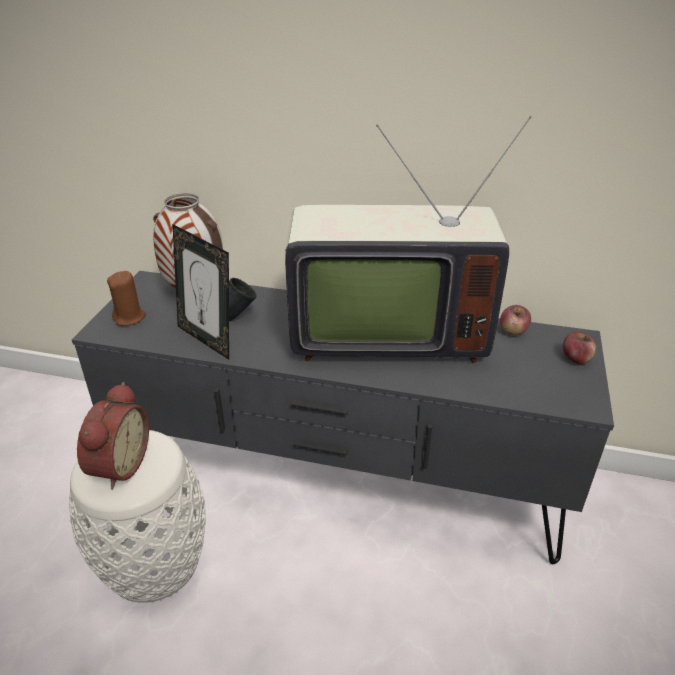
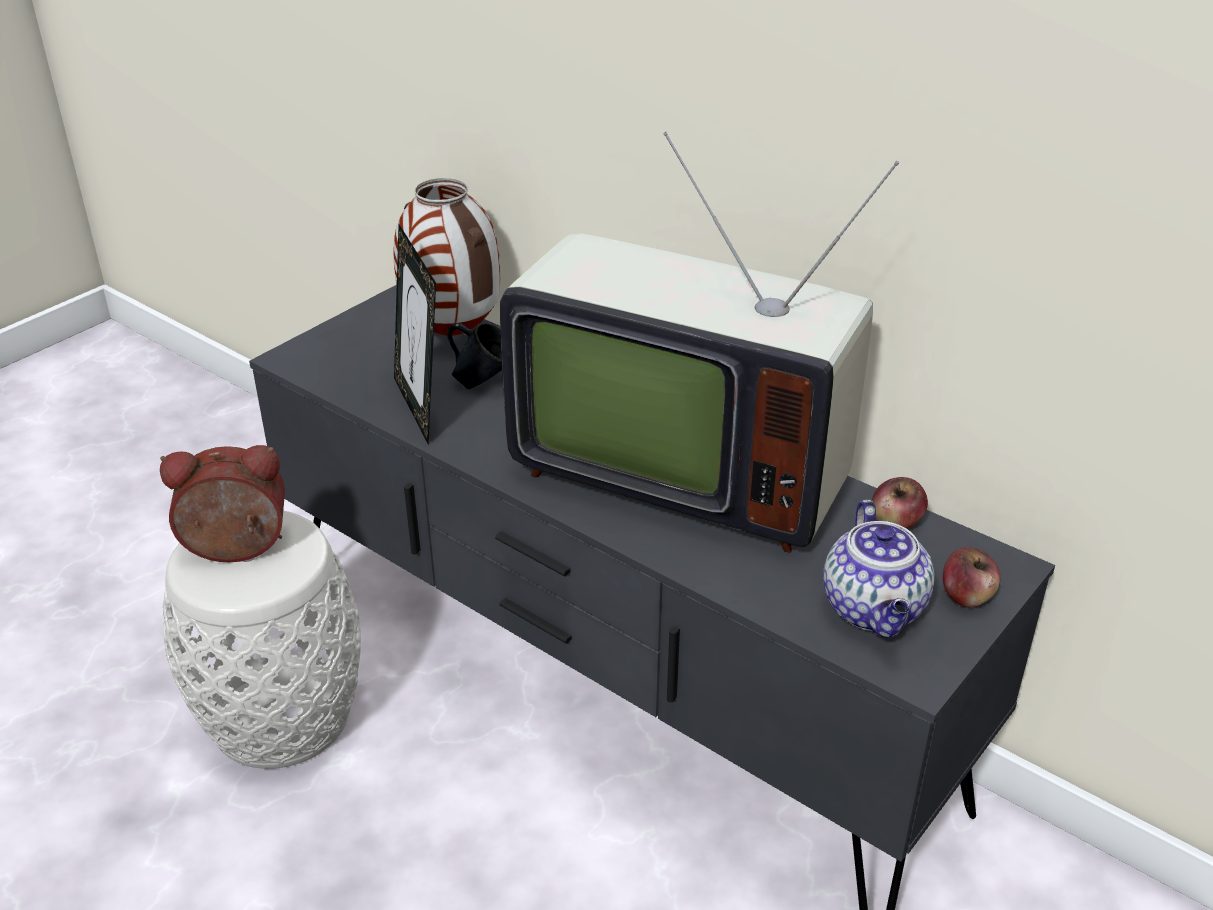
camera: 25 degrees right, 0 degrees up
alarm clock [77,382,149,490] -> alarm clock turned 135 degrees counterclockwise [160,445,285,563]
brown candle [107,271,146,326] -> none
none -> teapot [823,500,935,638]

